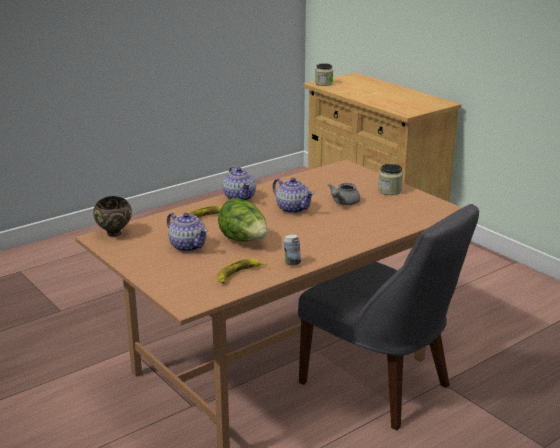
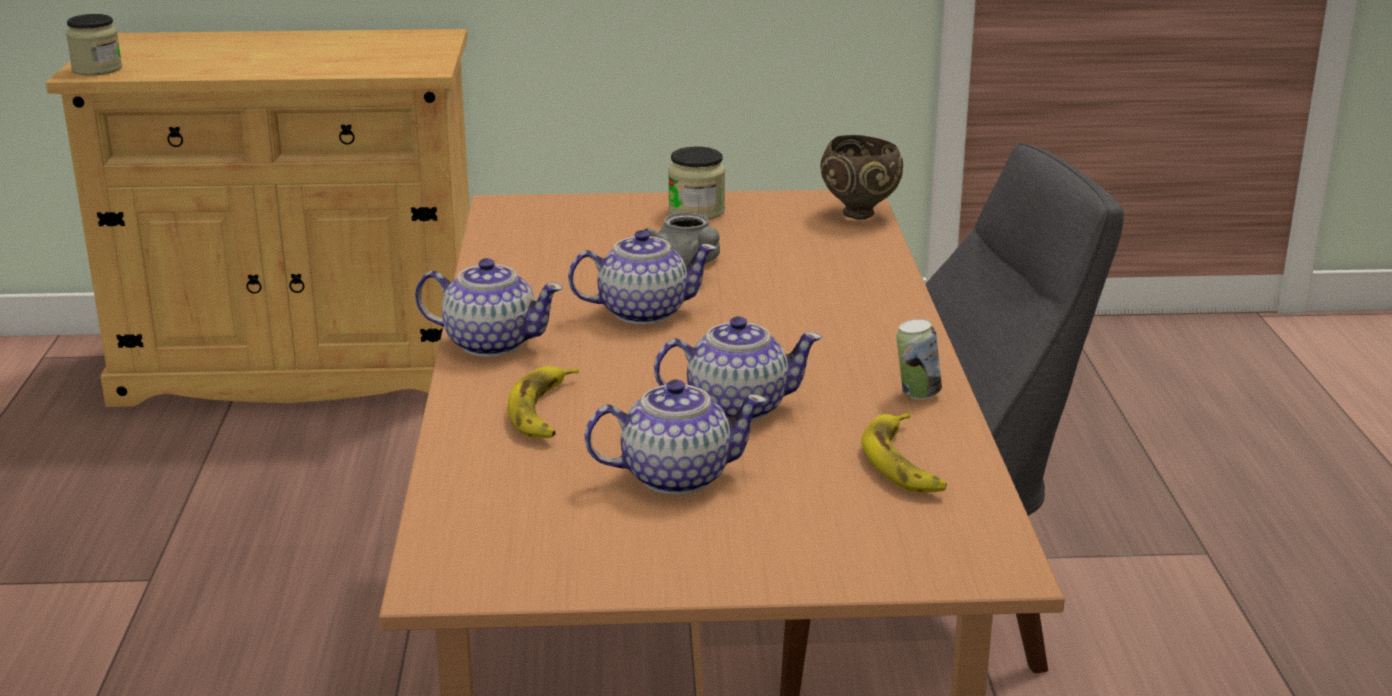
camera: 55 degrees left, 0 degrees up
brown bowl [93,196,132,237] -> brown bowl moved to [820,135,903,219]
lettuce [218,198,268,242] -> teapot [654,316,823,422]

